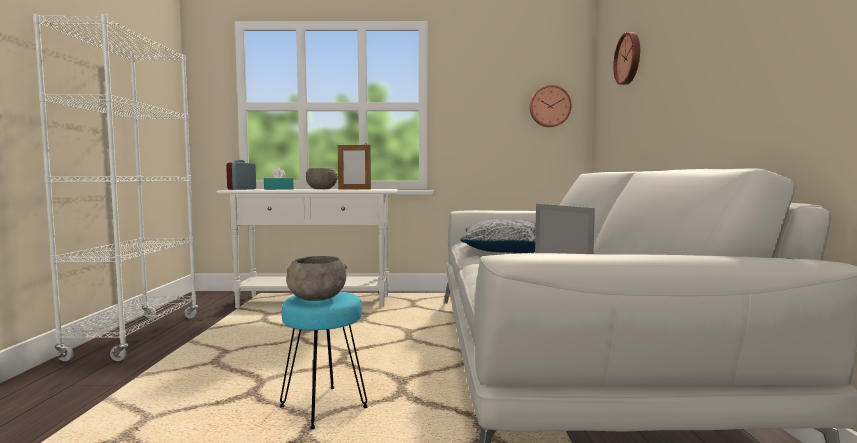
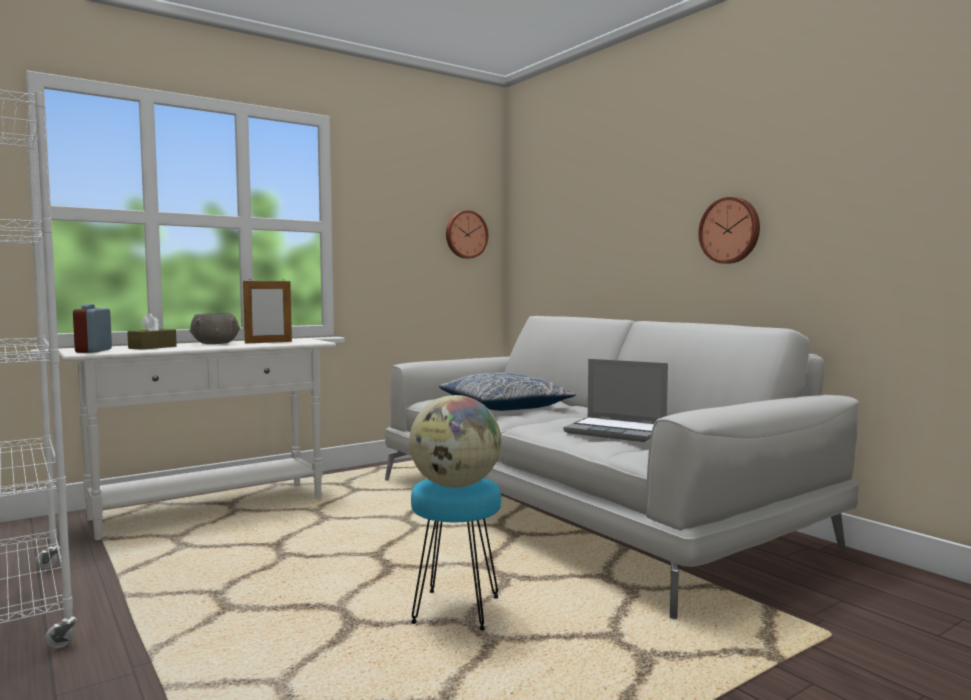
camera: 35 degrees left, 0 degrees up
turquoise tissue box [264,167,293,190] -> brown tissue box [127,313,177,350]
grey bowl [286,256,347,301] -> globe [409,395,501,488]
wall clock [613,32,640,85] -> wall clock moved to [698,197,760,264]

